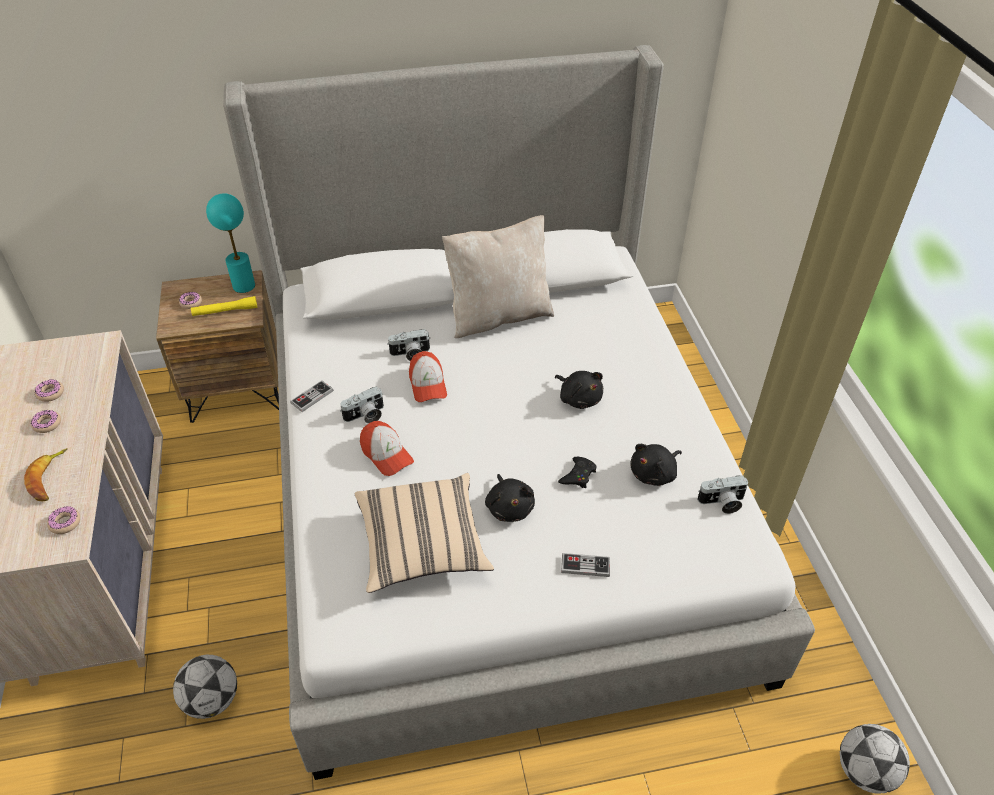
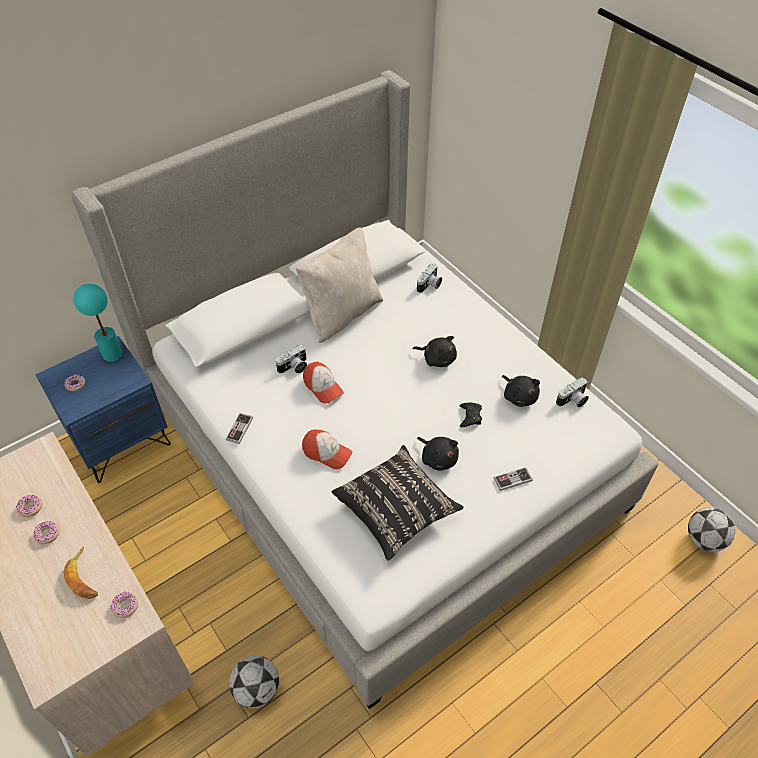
camera: 25 degrees left, 5 degrees up
brown nightstand [156,270,279,423] -> blue nightstand [36,336,171,483]
yellow flashlight [191,296,257,316] -> none
camera [340,387,384,424] -> camera moved to [417,263,442,293]
beige pillow [354,473,494,593] -> black pillow [332,445,464,561]
black plush toy [631,444,682,486] -> black plush toy turned 60 degrees counterclockwise [502,375,540,407]

